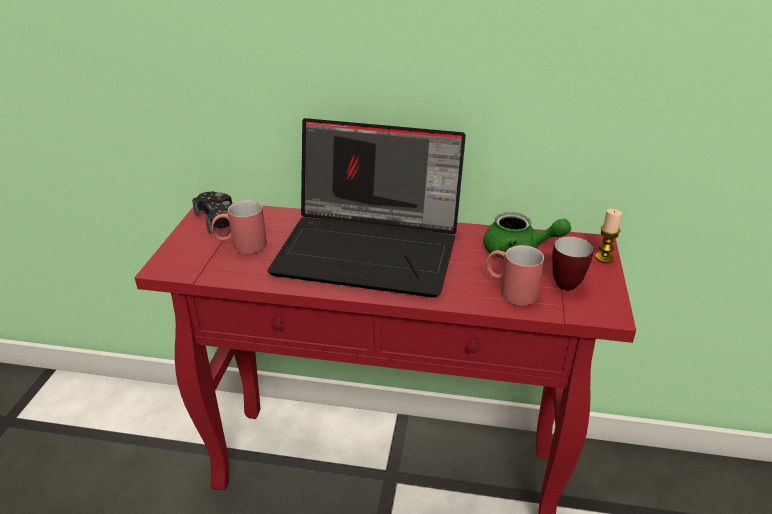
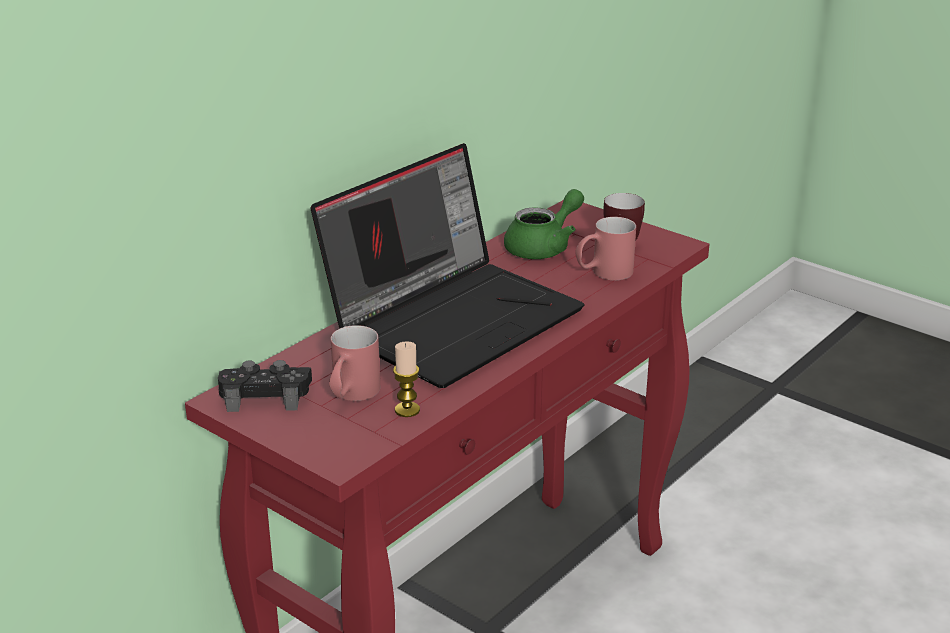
camera: 60 degrees left, 5 degrees down
candle [595,209,622,263] -> candle moved to [393,342,420,417]

